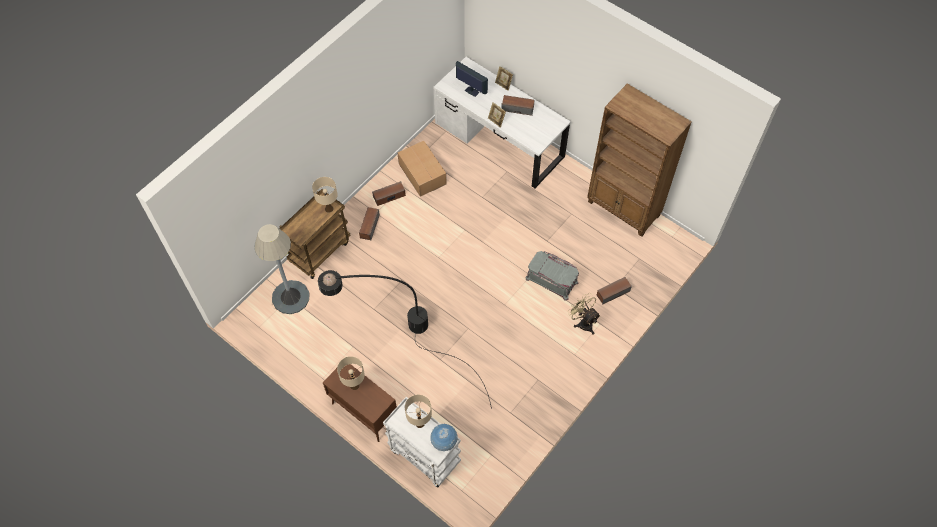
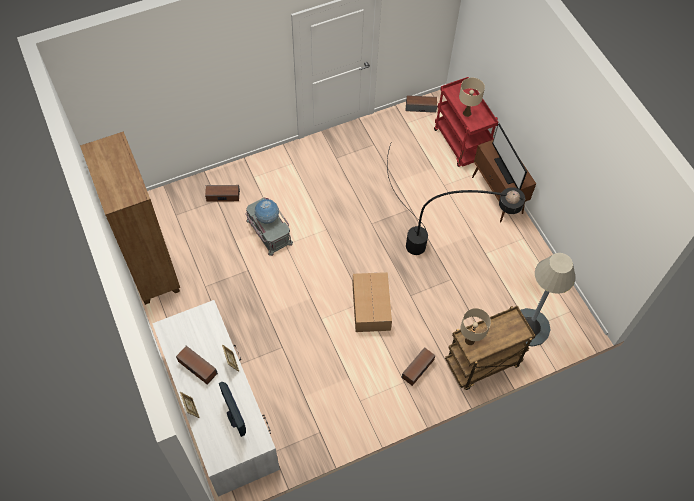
camera: 155 degrees left, 0 degrees up
beige table lamp [337,356,365,390] -> monitor [492,123,527,190]
speaker [372,181,406,206] -> speaker moved to [405,95,437,113]
white cart [383,397,461,488] -> red cart [434,77,498,167]
cardboard box [397,141,447,197] -> cardboard box moved to [352,272,392,332]
globe [430,424,457,451] -> globe moved to [254,198,279,224]
beige fan [568,294,600,335] -> none

